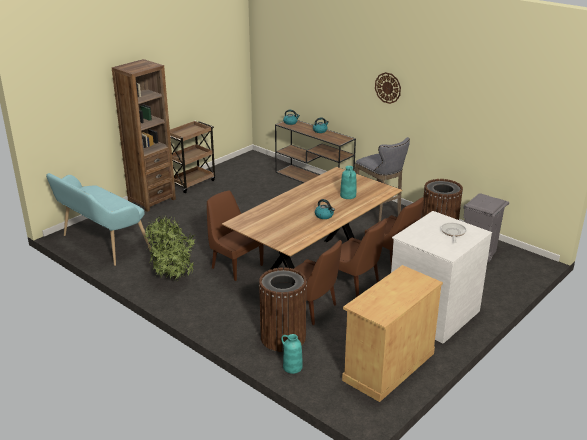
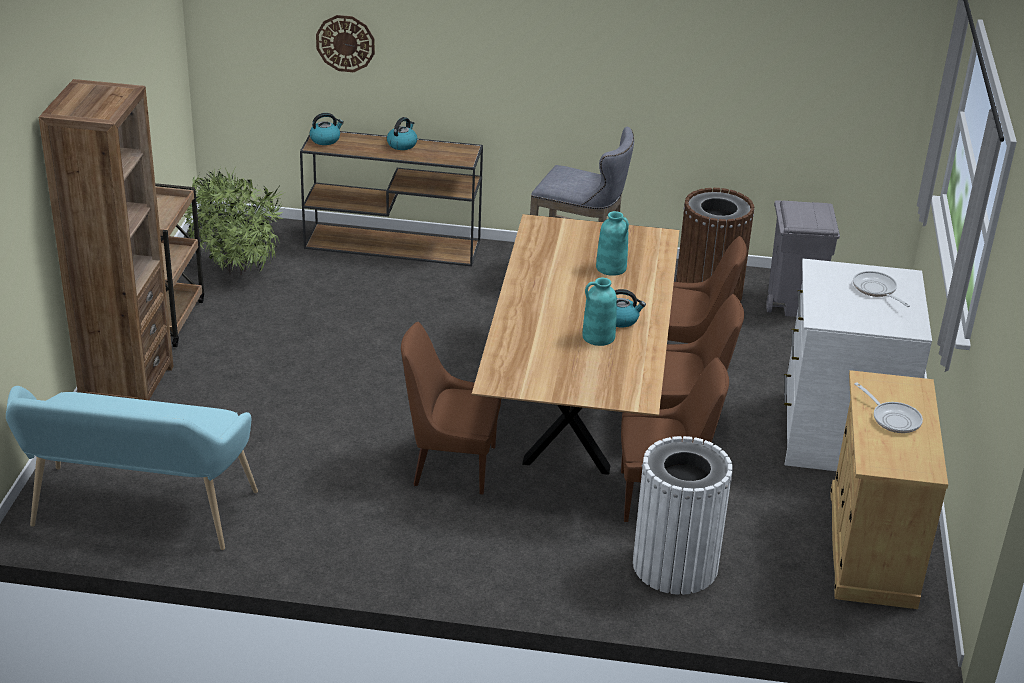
camera: 35 degrees left, 5 degrees up
potted plant [145,216,196,282] -> potted plant moved to [184,167,284,274]
brown trash can [259,267,307,352] -> white trash can [633,436,733,595]
turquoise vase [281,334,303,374] -> turquoise vase moved to [582,278,617,346]
wall clock [375,72,401,104] -> wall clock moved to [316,15,375,72]
none -> frying pan [854,382,923,433]

